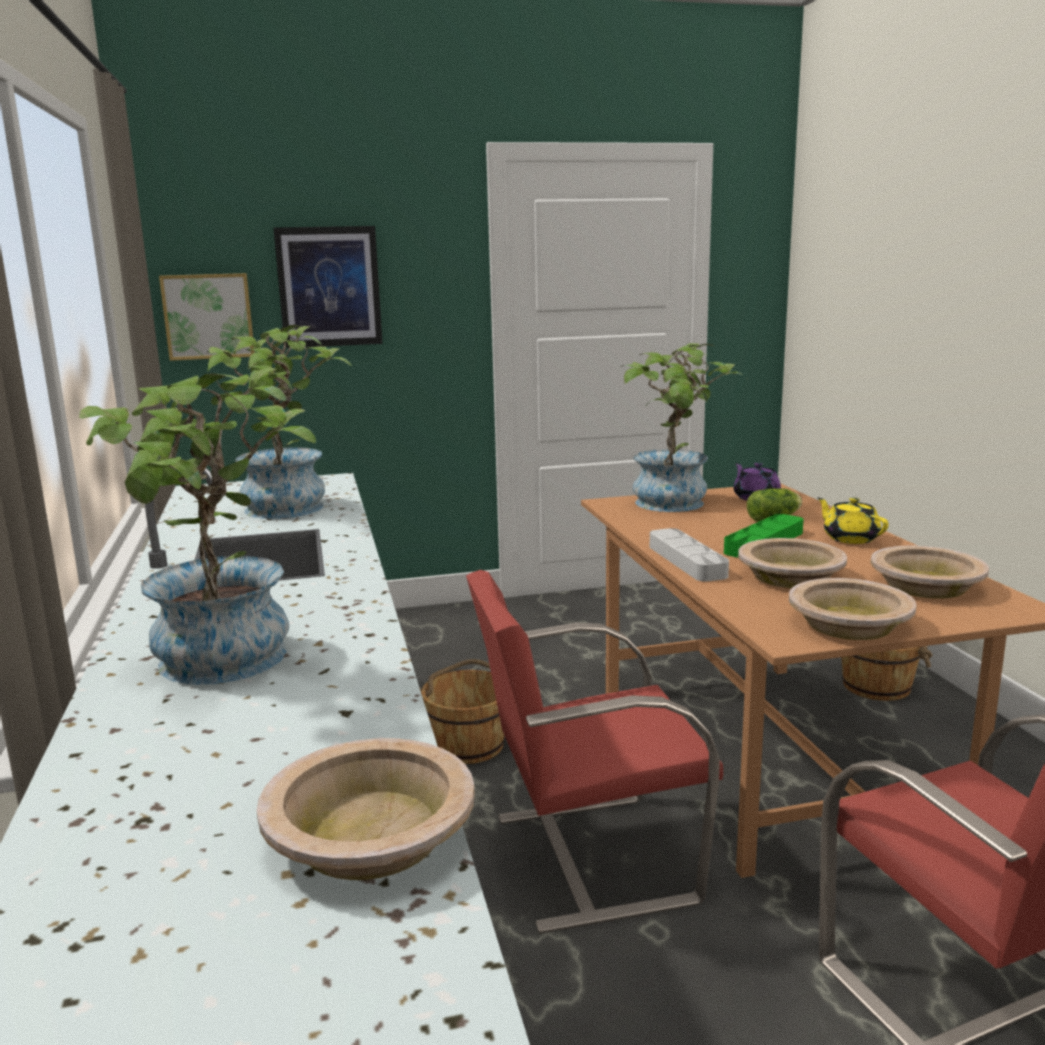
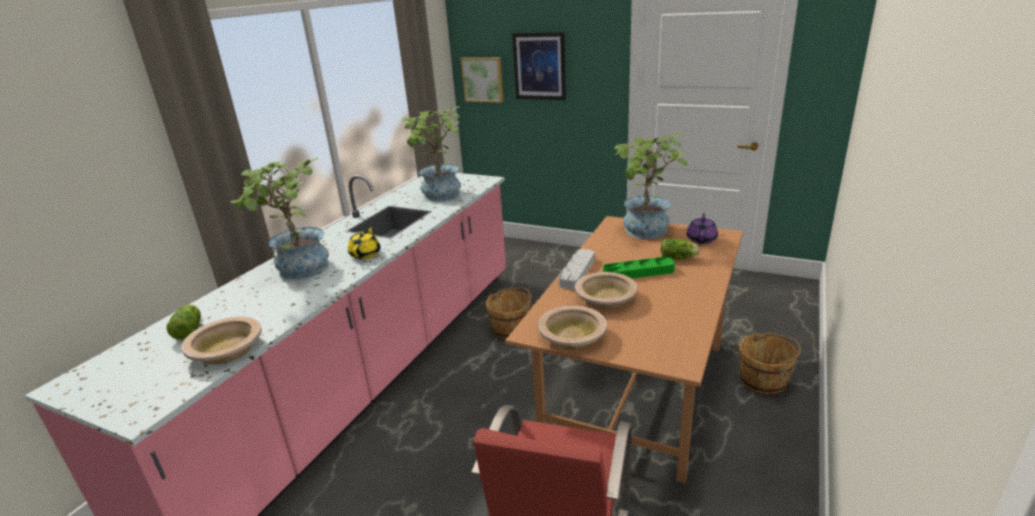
camera: 40 degrees right, 10 degrees up
red chair [466,570,723,934] -> none
yellow teapot [817,498,889,544] -> yellow teapot moved to [348,226,381,259]
beige bowl [871,546,989,599] -> none
none -> lettuce [166,305,201,340]

